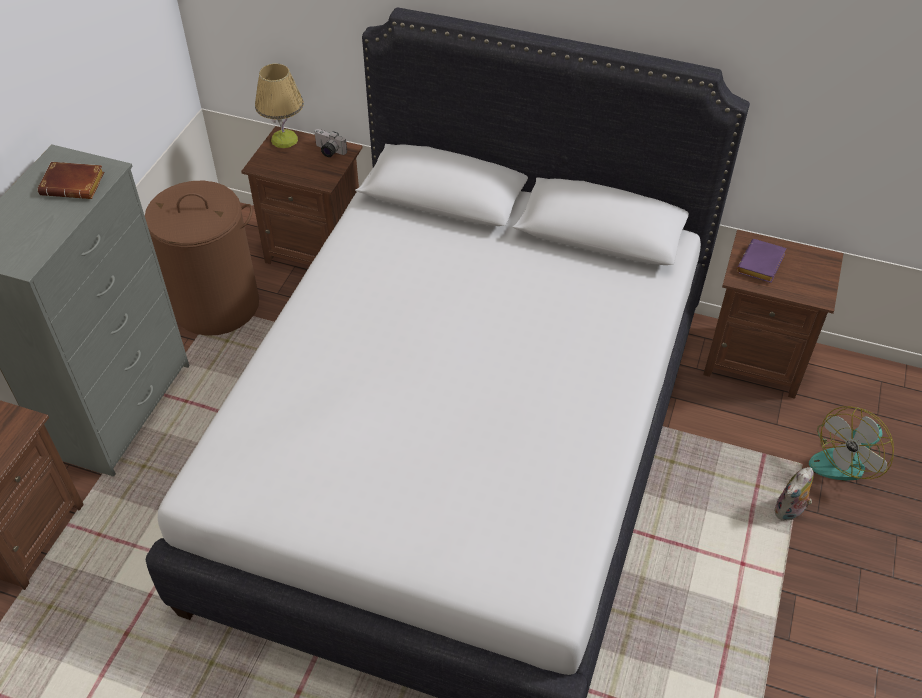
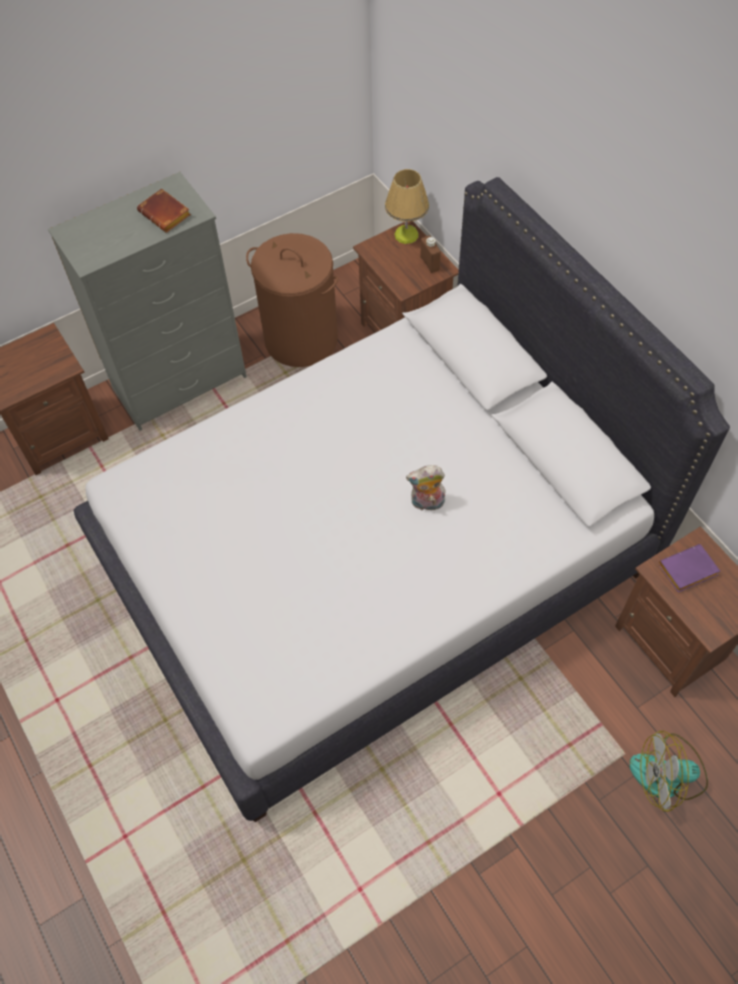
camera: 40 degrees right, 10 degrees up
camera [314,129,347,157] -> brown bottle [420,236,441,273]
plush toy [775,467,814,521] -> plush toy moved to [406,465,446,511]

